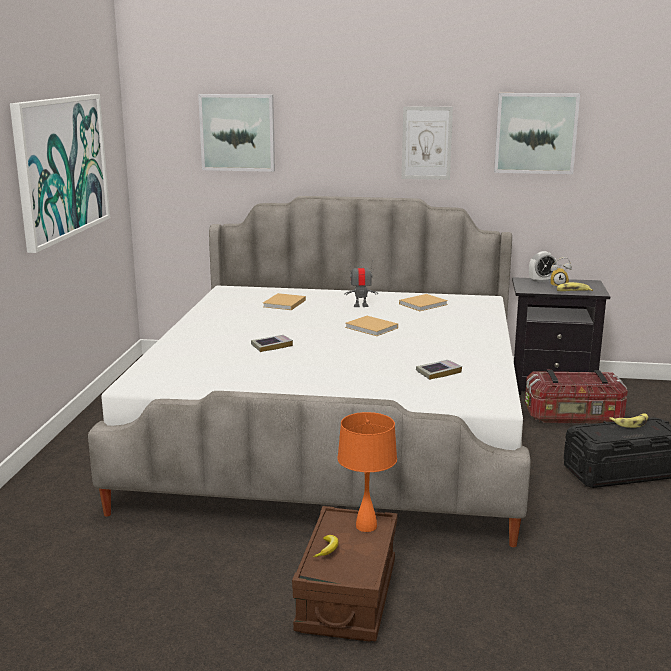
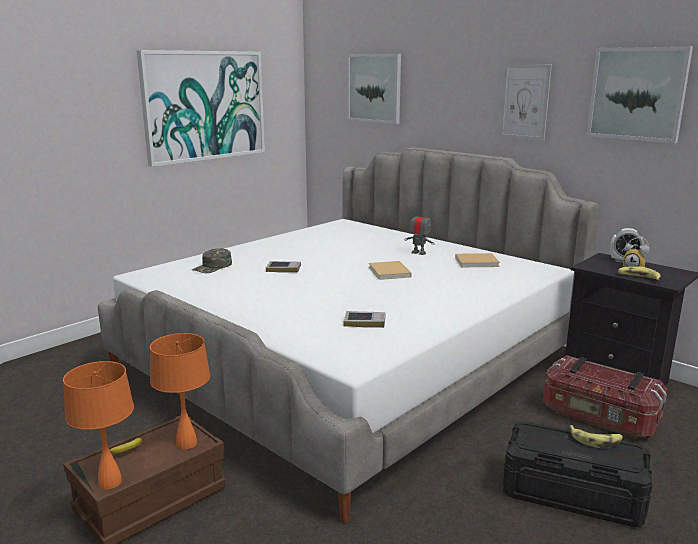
camera: 35 degrees right, 0 degrees up
beige book [263,293,306,310] -> none
none -> orange table lamp [63,361,134,490]
none -> green cap [192,248,232,273]

